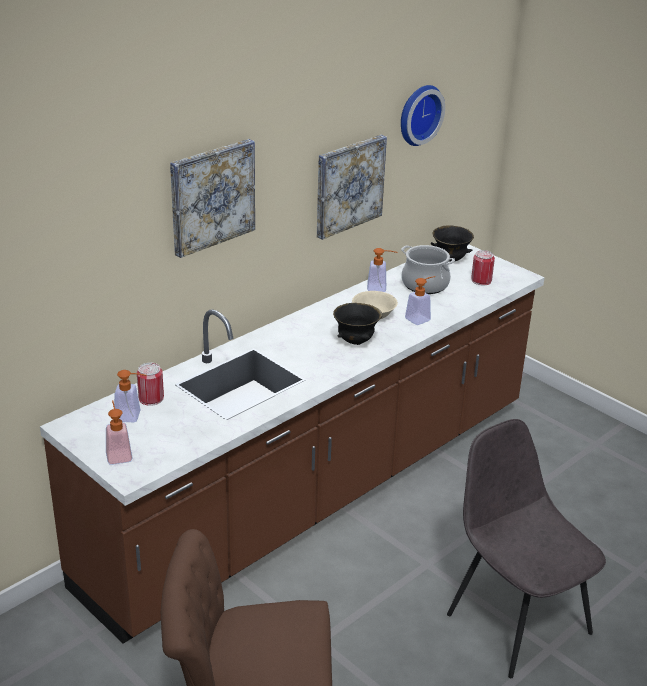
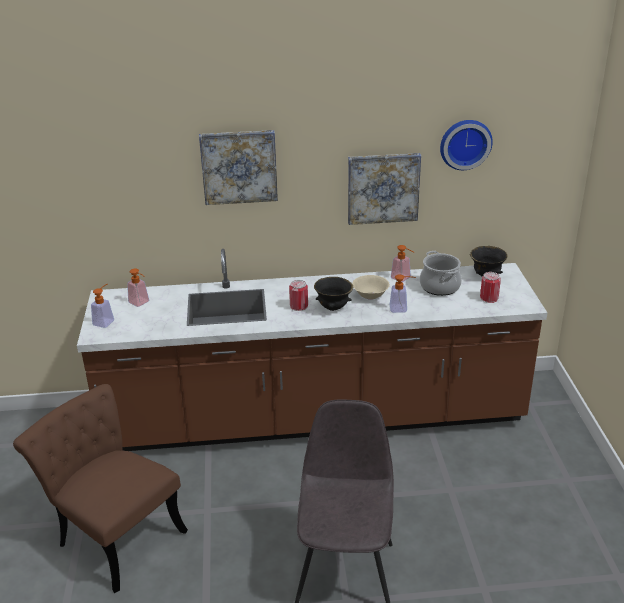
camera: 40 degrees right, 0 degrees up
can [137,363,164,406] -> can moved to [289,280,308,311]

